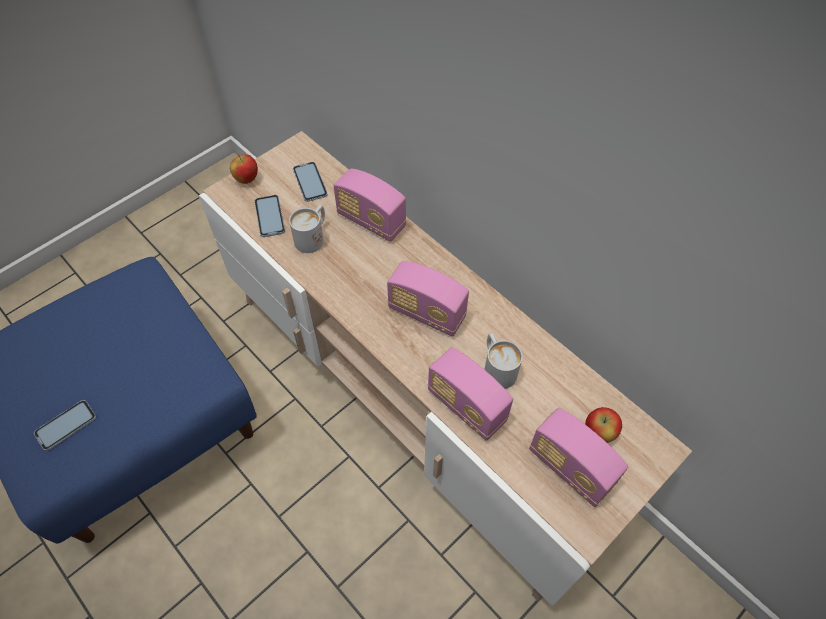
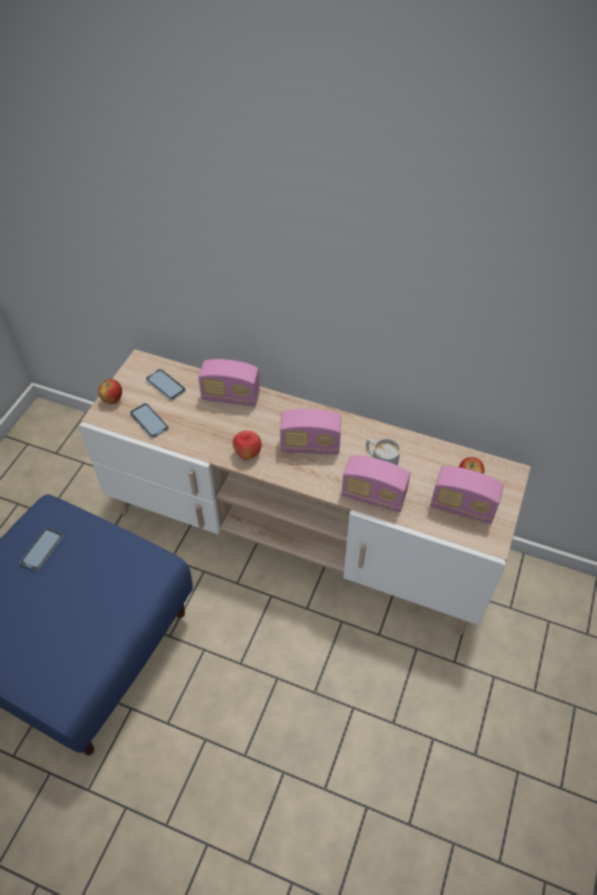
camera: 25 degrees left, 5 degrees down
phone [34,400,96,451] -> phone moved to [20,528,63,571]
white mug [289,205,325,253] -> none
none -> apple [233,430,262,460]

